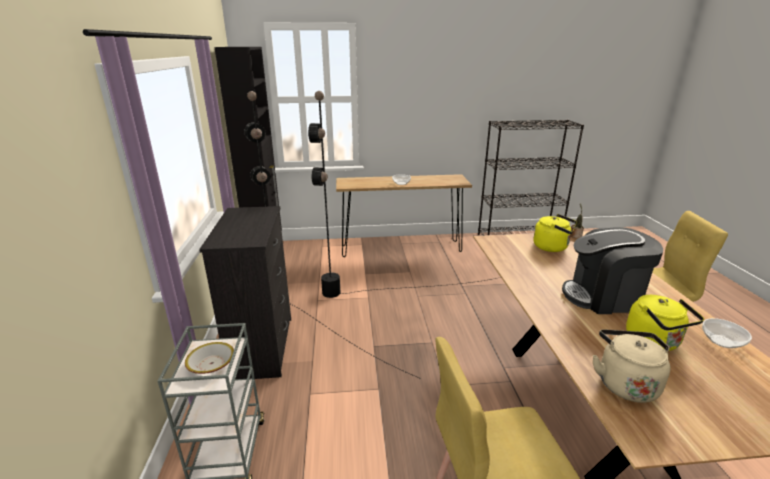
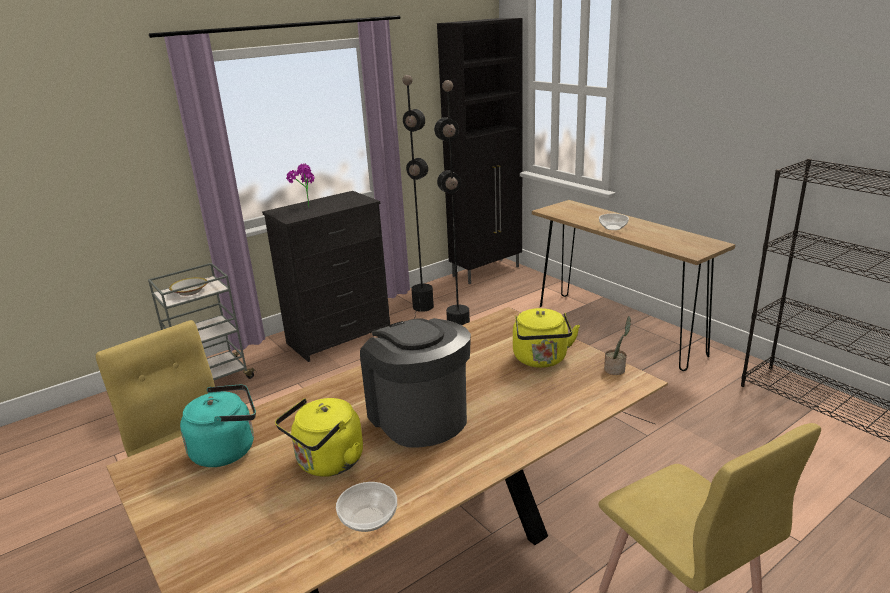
camera: 60 degrees right, 0 degrees up
beige kettle [593,329,671,403] -> turquoise kettle [180,384,256,467]
none -> potted plant [286,164,315,208]

